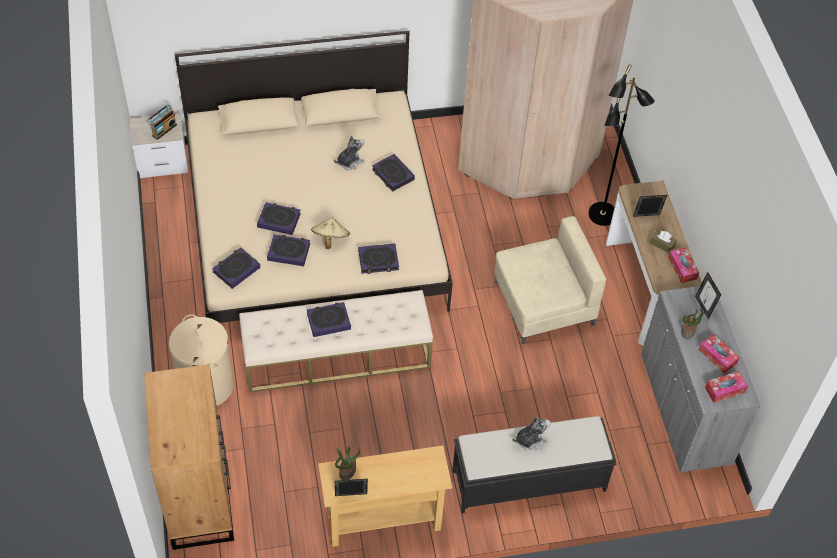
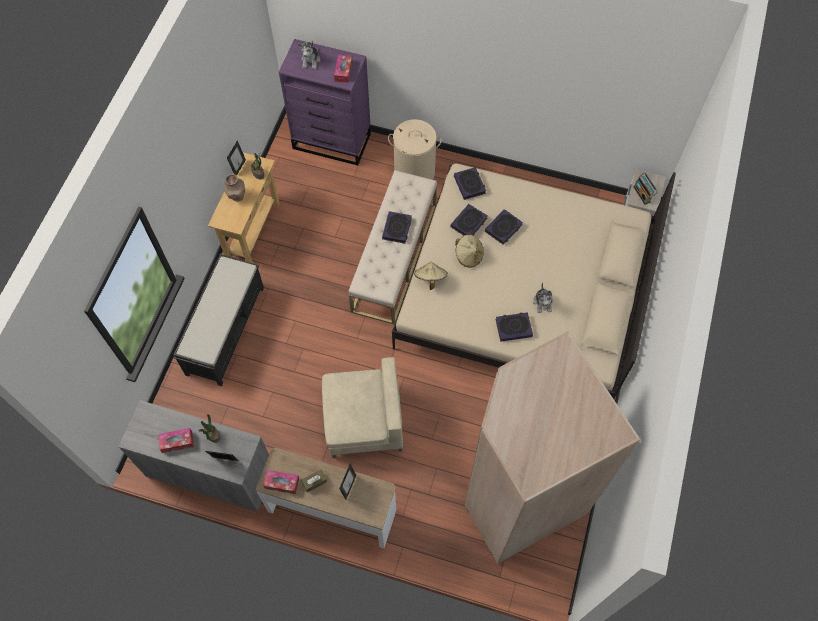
camera: 120 degrees right, 10 degrees up
brown dresser [144,364,234,550] -> purple dresser [278,39,371,166]
book [358,243,399,274] -> beige hat [414,262,448,290]
beige armchair [494,216,606,345] -> beige armchair turned 105 degrees counterclockwise [322,357,403,458]
plush toy [512,416,551,451] -> plush toy moved to [298,41,320,69]
black floor lamp [588,64,655,226] -> none
tissue box [705,371,748,403] -> tissue box moved to [334,55,353,83]
none -> brown vase [224,174,245,202]

